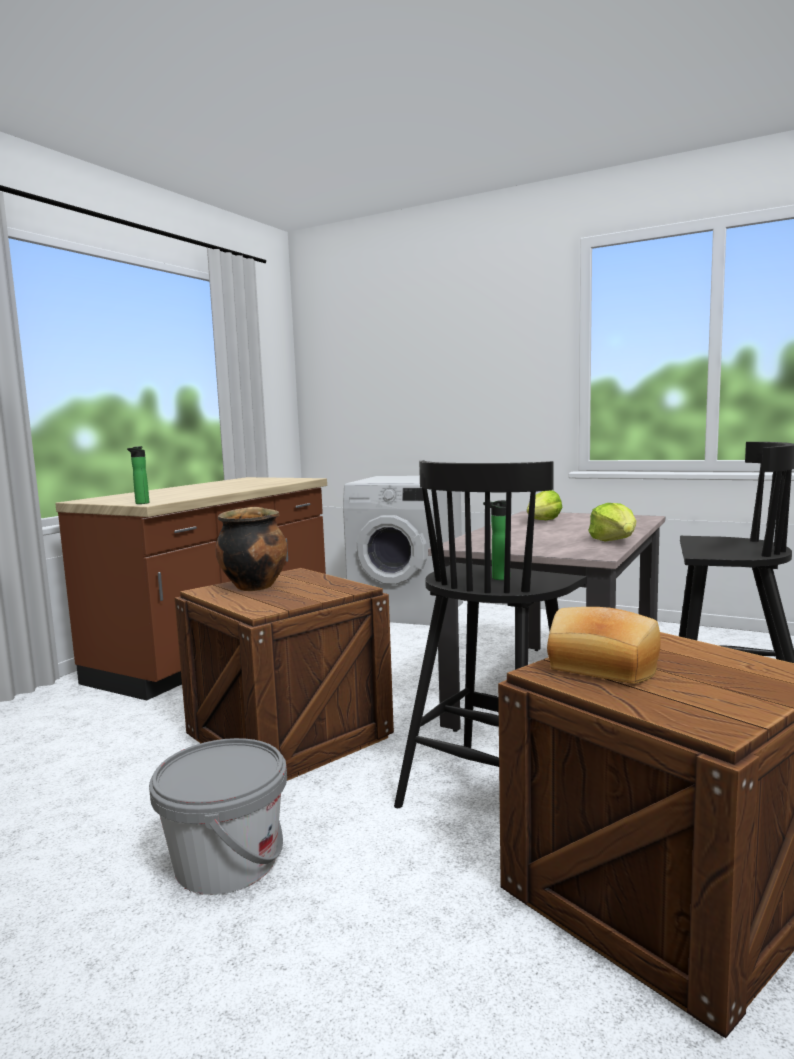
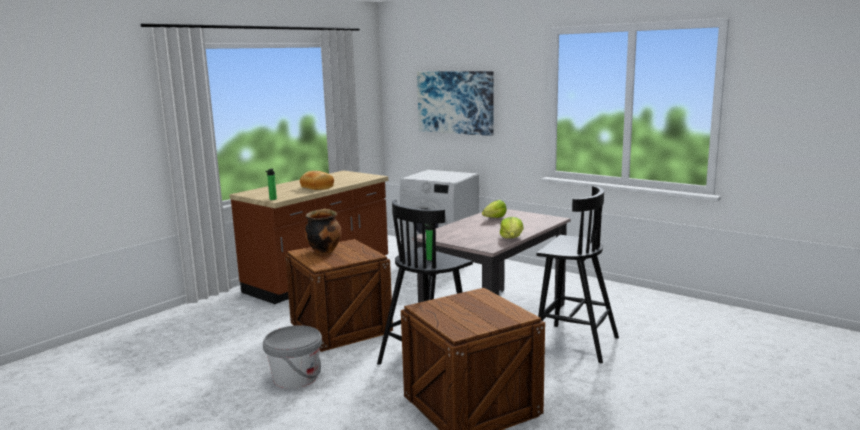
camera: 10 degrees right, 5 degrees up
bread [547,607,661,684] -> bread moved to [300,171,334,190]
none -> picture [417,71,494,136]

